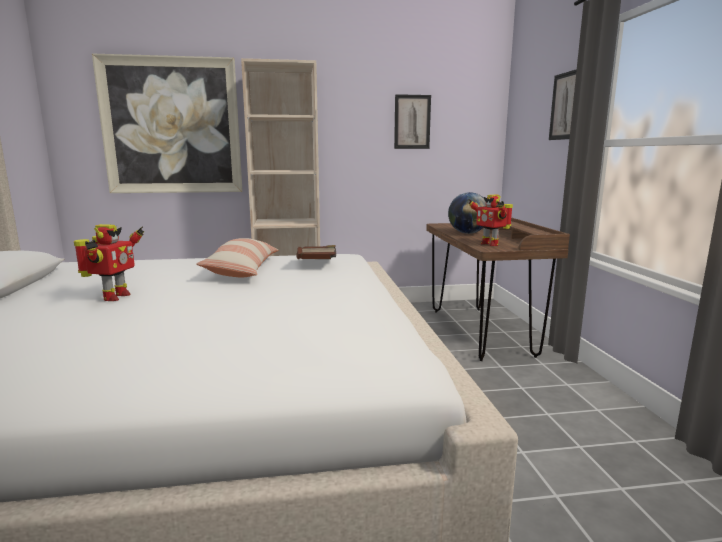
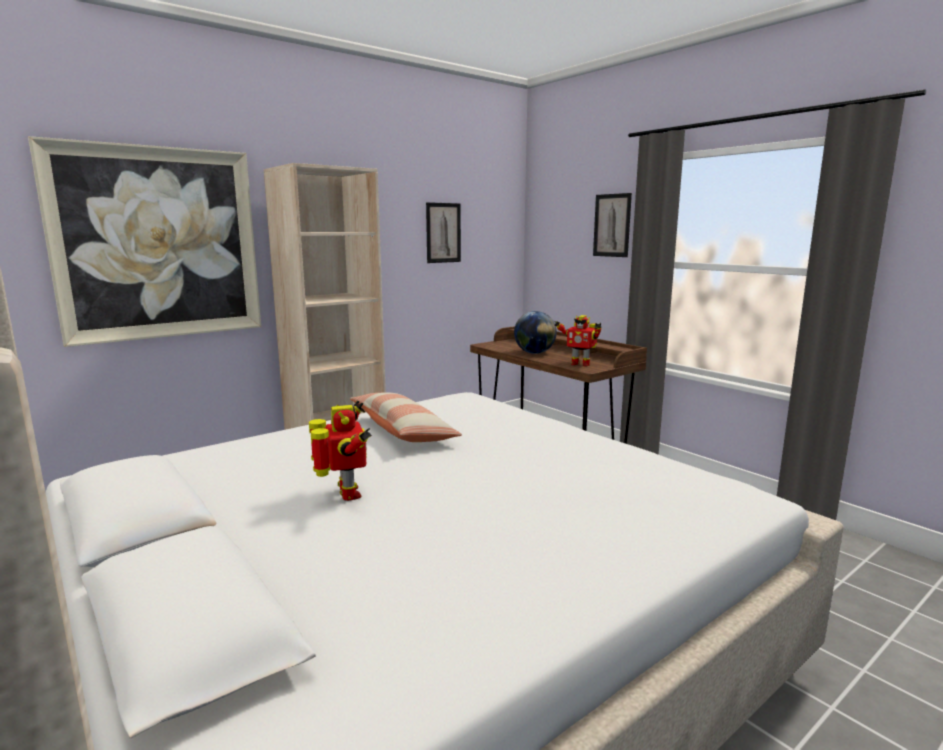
camera: 30 degrees left, 0 degrees up
brown book [296,245,336,259] -> none

